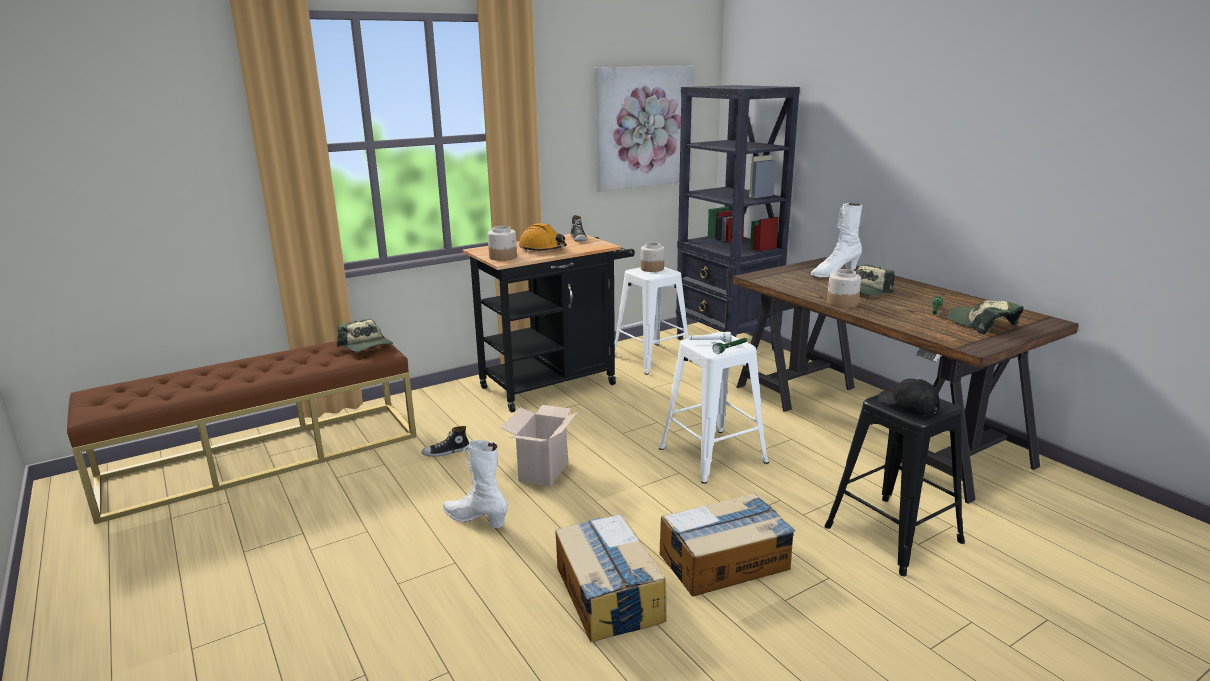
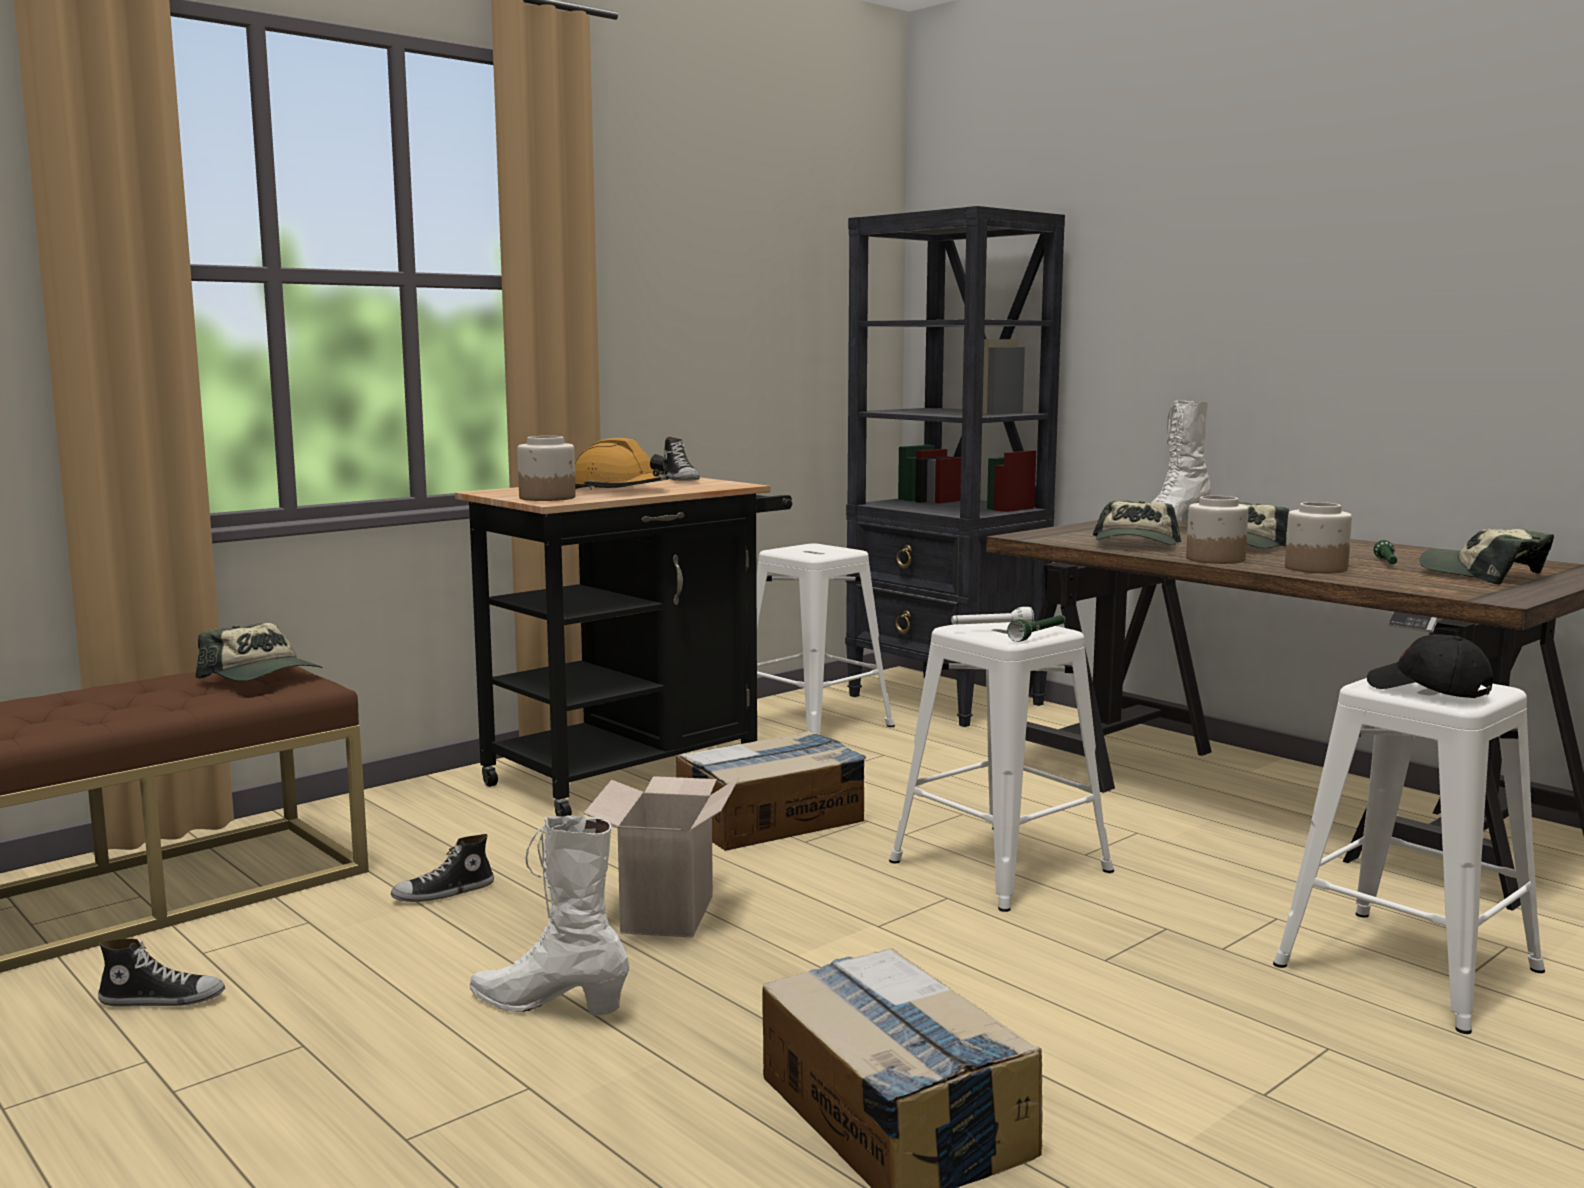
camera: 10 degrees left, 10 degrees down
picture [595,66,695,192] -> none
jar [641,242,664,272] -> jar moved to [1285,502,1352,573]
cardboard box [660,492,795,597] -> cardboard box moved to [676,730,866,851]
black stool [824,394,965,576] -> white stool [1273,678,1545,1034]
none -> shoe [98,939,225,1007]
none -> cap [1093,501,1181,545]

